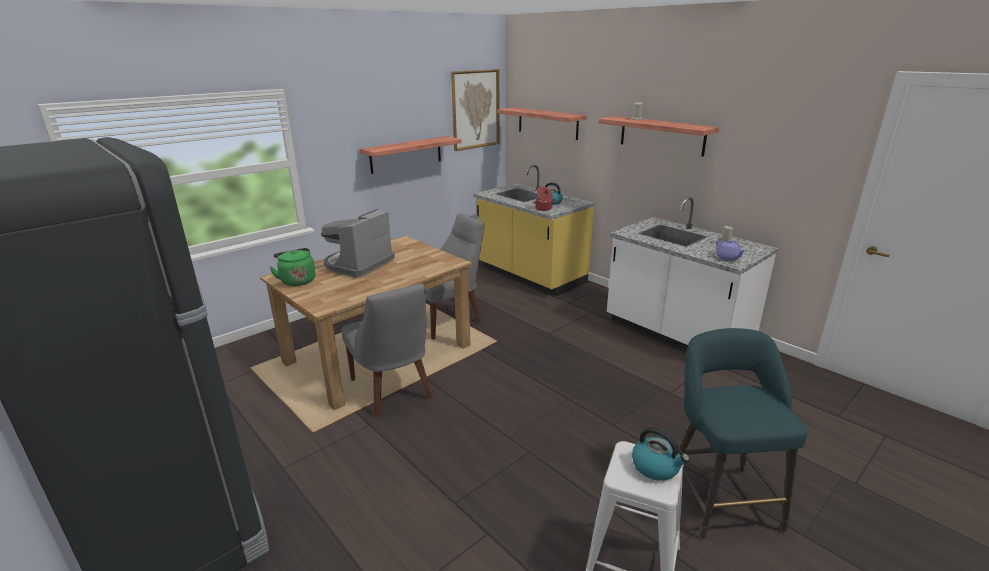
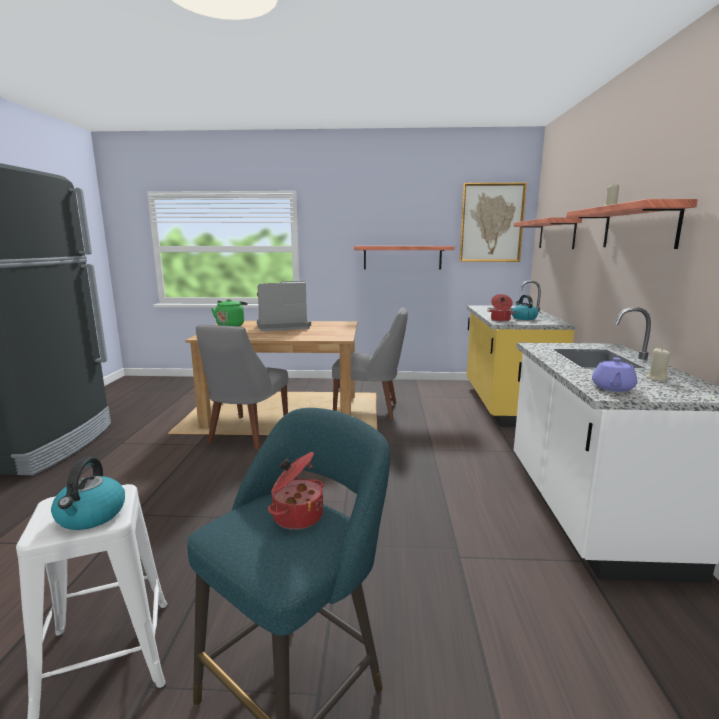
camera: 45 degrees right, 10 degrees down
none -> cooking pot [268,452,323,530]

